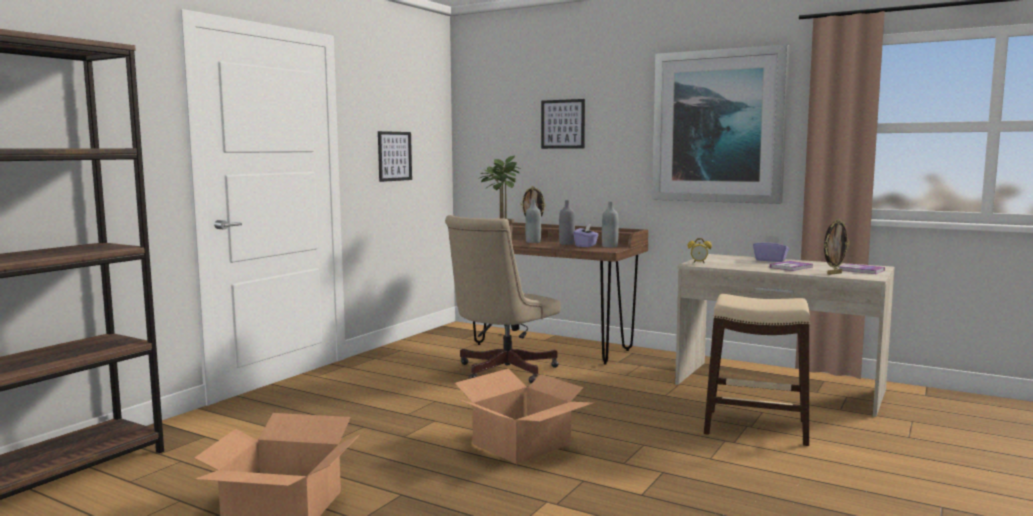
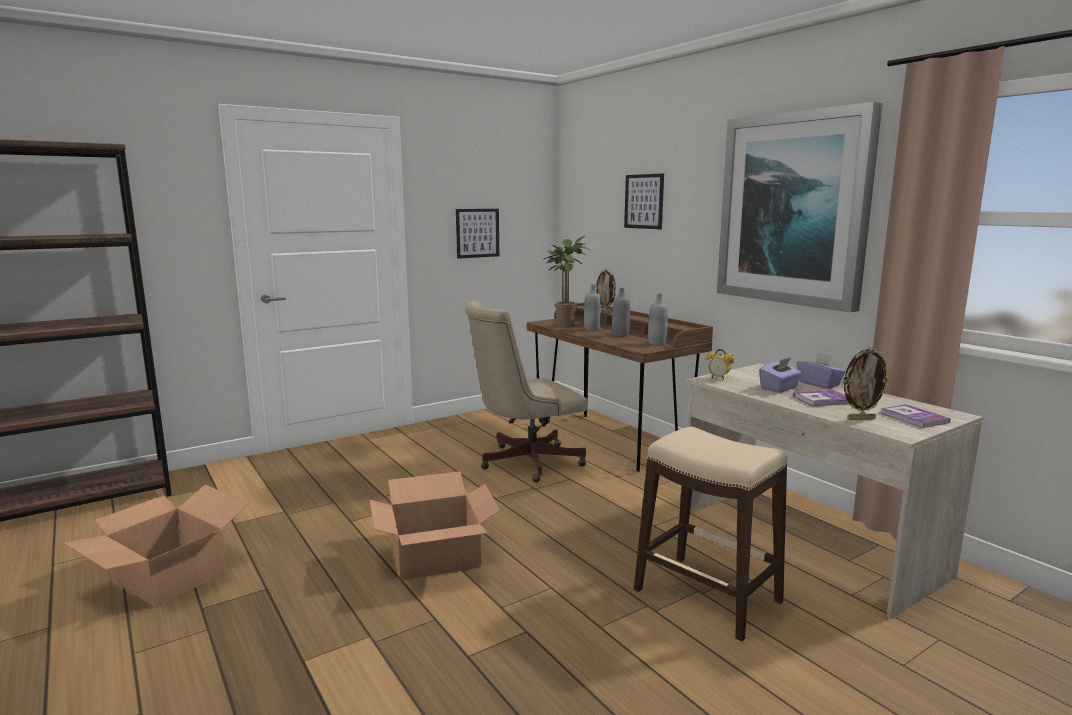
camera: 25 degrees right, 5 degrees up
purple tissue box [574,224,599,247] -> purple tissue box moved to [759,358,802,393]

